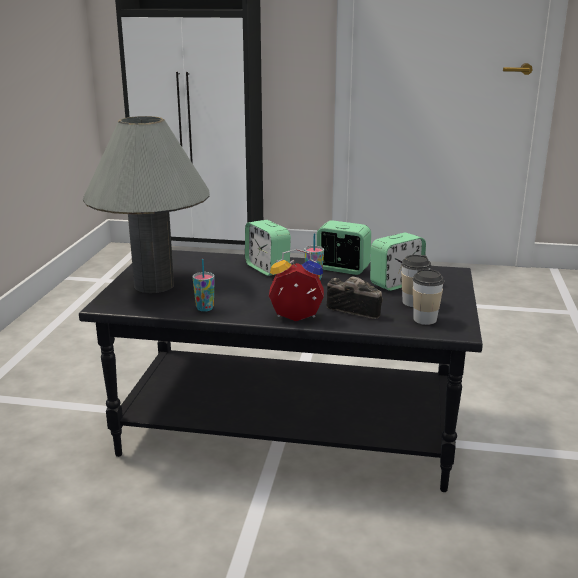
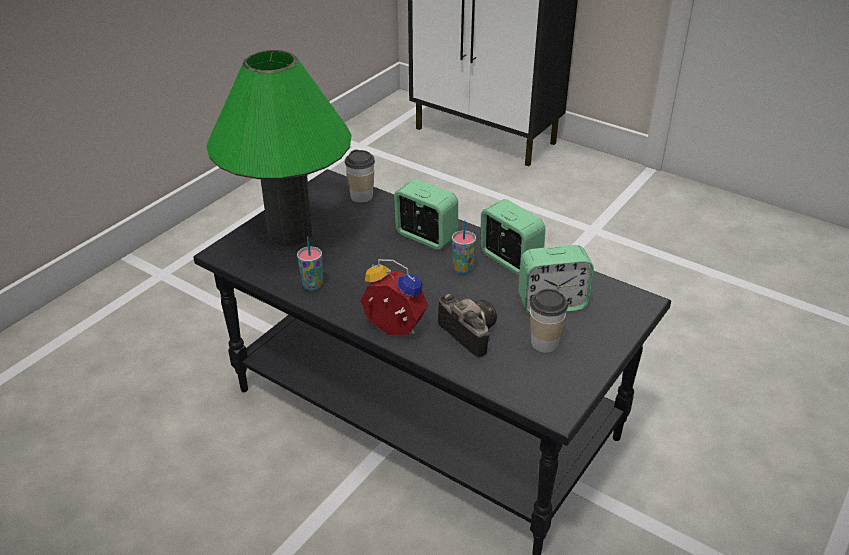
camera: 25 degrees right, 15 degrees up
grey table lamp [83,116,210,293] -> green table lamp [206,50,352,246]
alarm clock [245,220,291,276] -> alarm clock turned 135 degrees clockwise [394,179,458,250]
cup [412,269,444,325] -> cup moved to [345,150,375,203]

